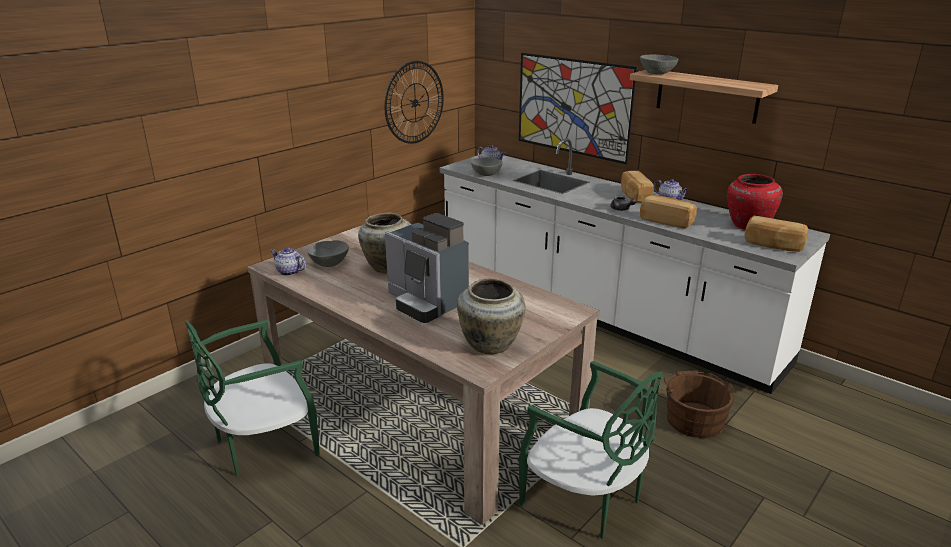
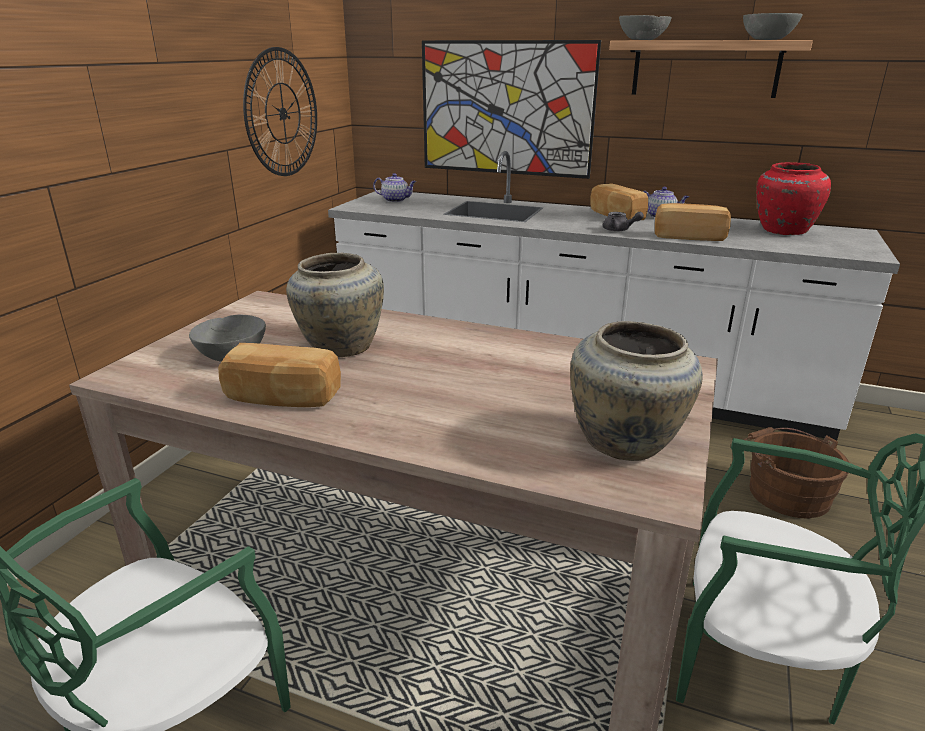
camera: 20 degrees left, 0 degrees up
teapot [270,247,306,276] -> none
coffee machine [385,213,469,323] -> none
grey bowl [471,158,503,176] -> grey bowl moved to [743,13,803,40]
bread [744,216,808,252] -> bread moved to [218,343,341,407]

